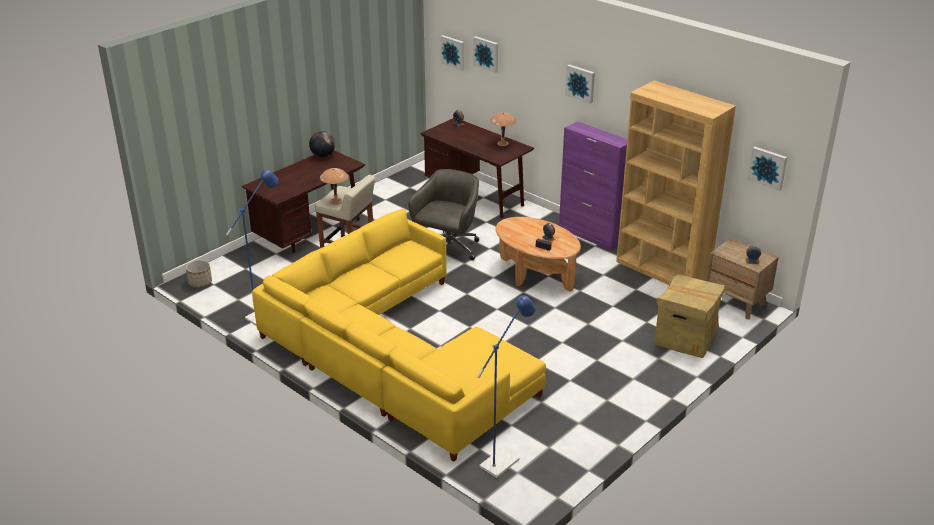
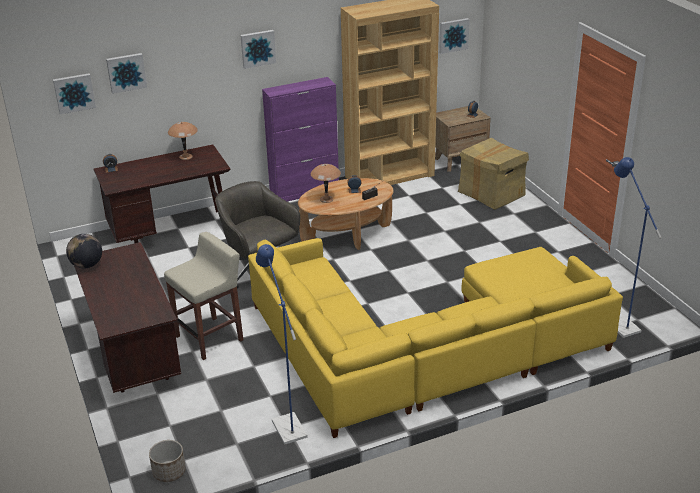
camera: 65 degrees left, 0 degrees up
brown table lamp [320,168,349,205] -> brown table lamp moved to [311,164,341,203]

